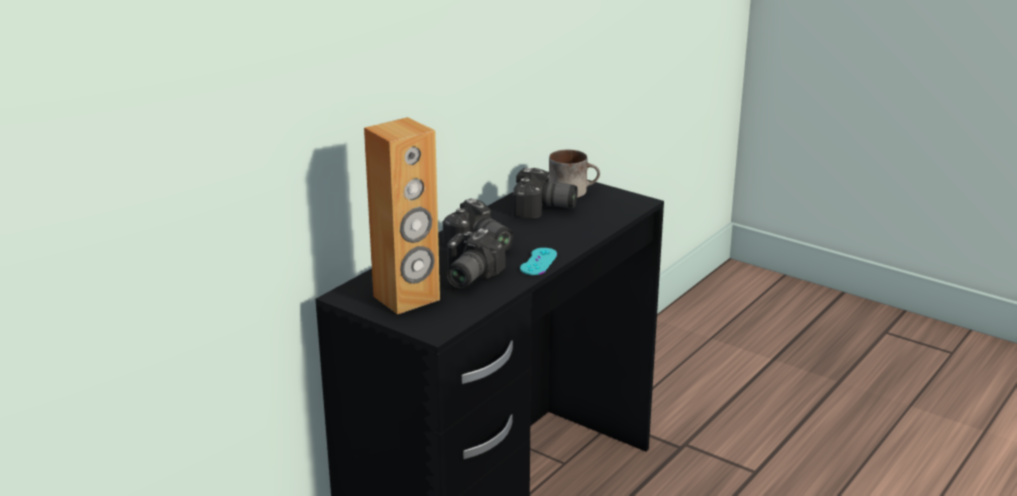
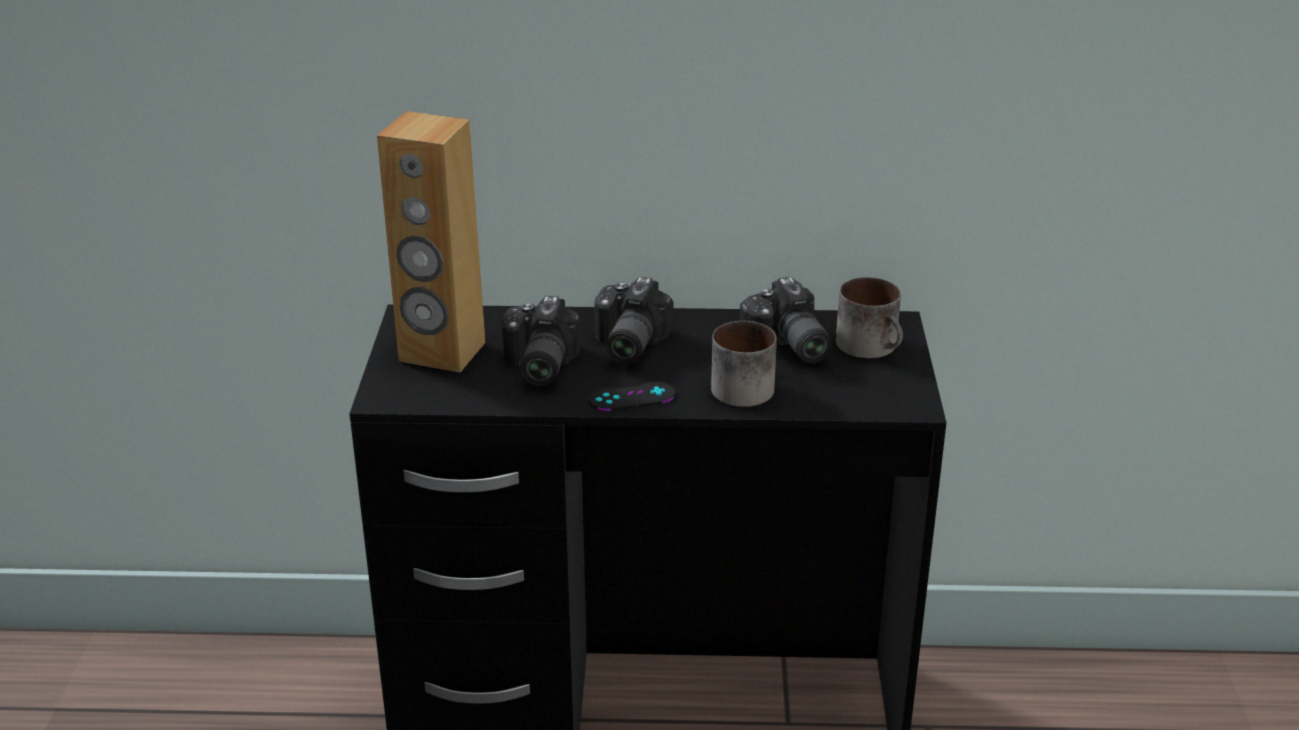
camera: 55 degrees right, 5 degrees up
camera [446,228,505,288] -> camera turned 75 degrees counterclockwise [501,296,582,386]
turquoise game controller [520,248,557,275] -> black game controller [589,382,675,411]
none -> mug [711,321,777,407]

